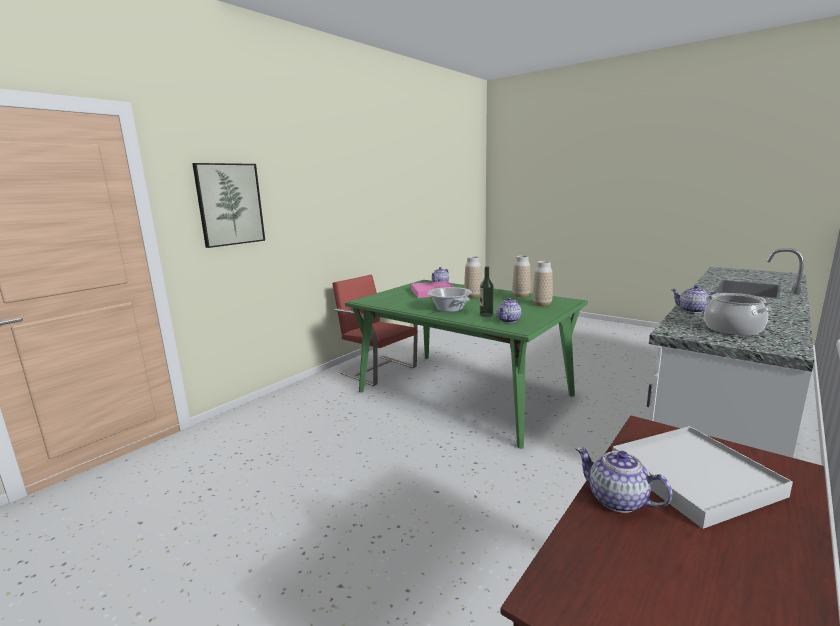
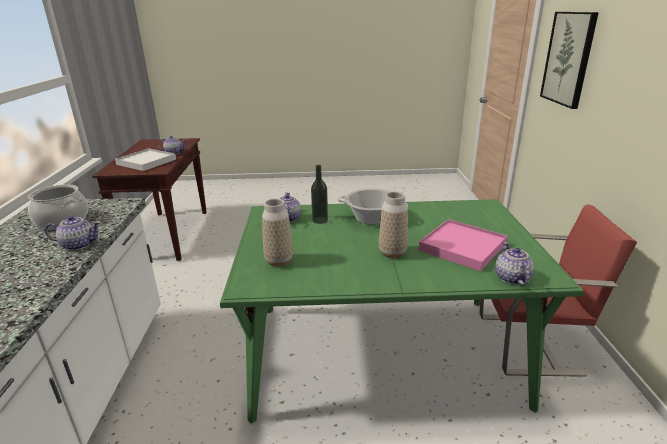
camera: 140 degrees right, 10 degrees up
vase [512,255,531,297] -> none

